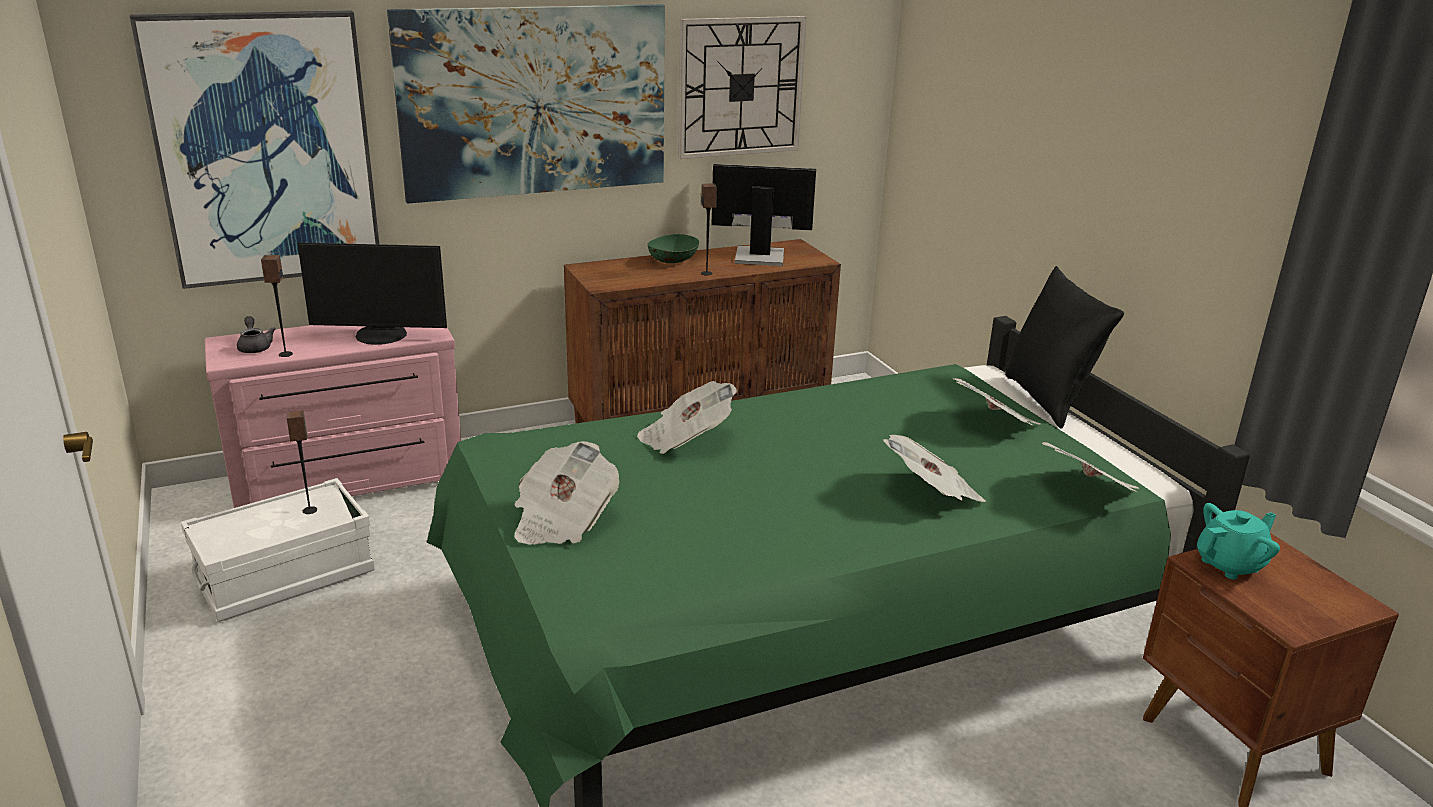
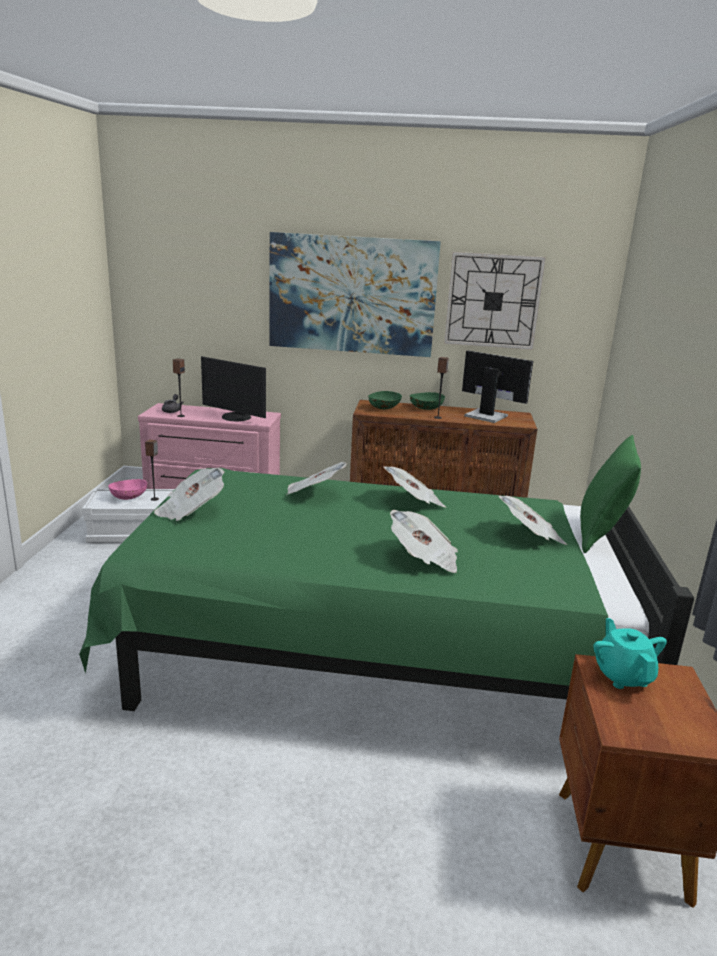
camera: 30 degrees right, 5 degrees down
picture [130,10,379,289] -> none
black pillow [1005,266,1124,429] -> green pillow [580,435,641,553]
newspaper [1042,442,1139,492] -> newspaper moved to [383,466,446,507]
turquoise teapot [1197,503,1280,580] -> turquoise teapot turned 105 degrees counterclockwise [593,618,667,689]
none -> pink bowl [108,479,147,500]
none -> green bowl [368,391,402,409]

